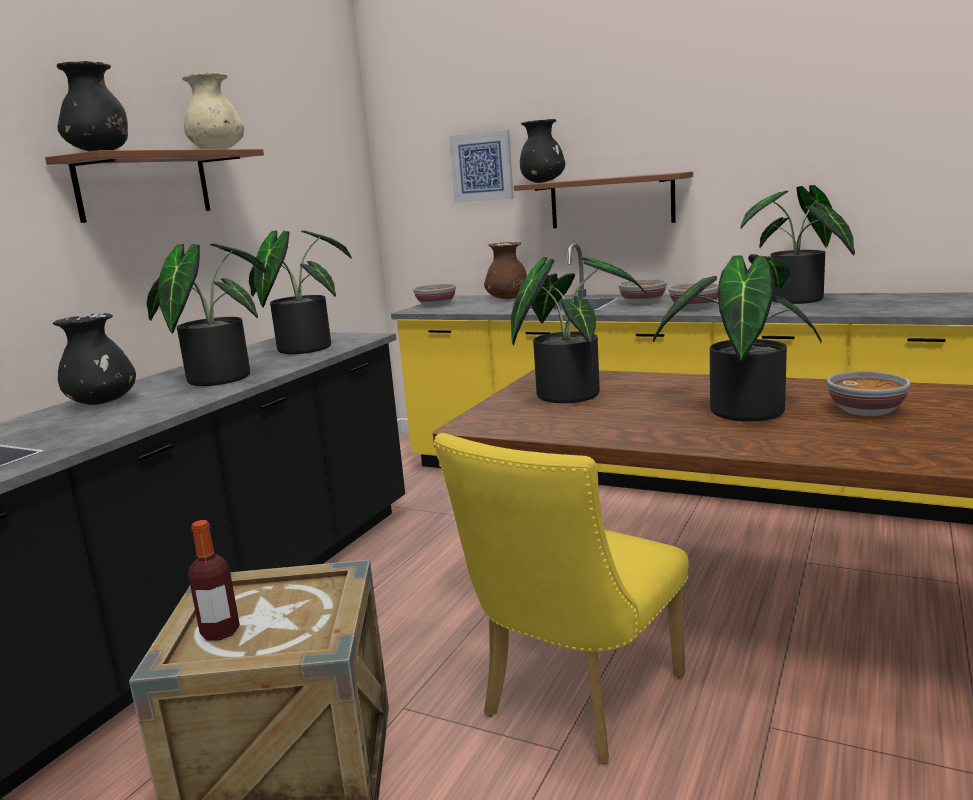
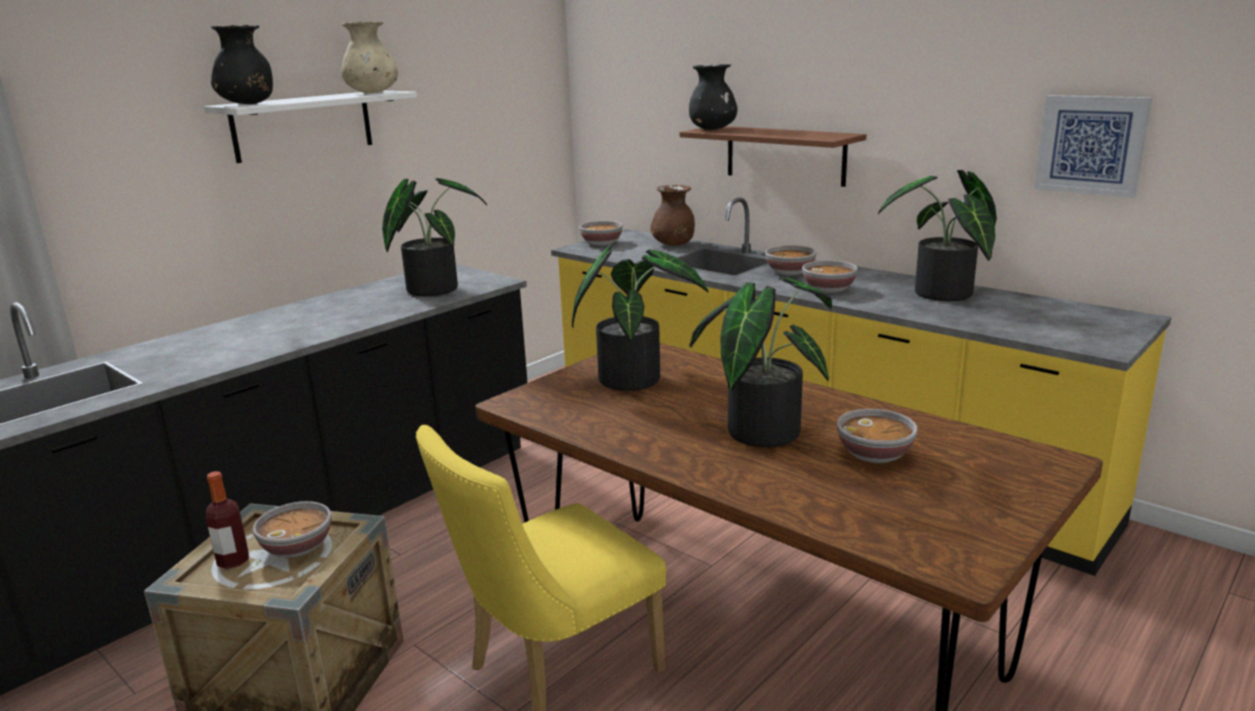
camera: 15 degrees right, 5 degrees up
brown shelf [45,149,264,223] -> white shelf [204,91,417,163]
black vase [53,313,136,405] -> none
potted plant [146,244,267,386] -> none
picture [449,130,514,203] -> picture moved to [1034,95,1152,198]
none -> bowl [253,501,331,558]

